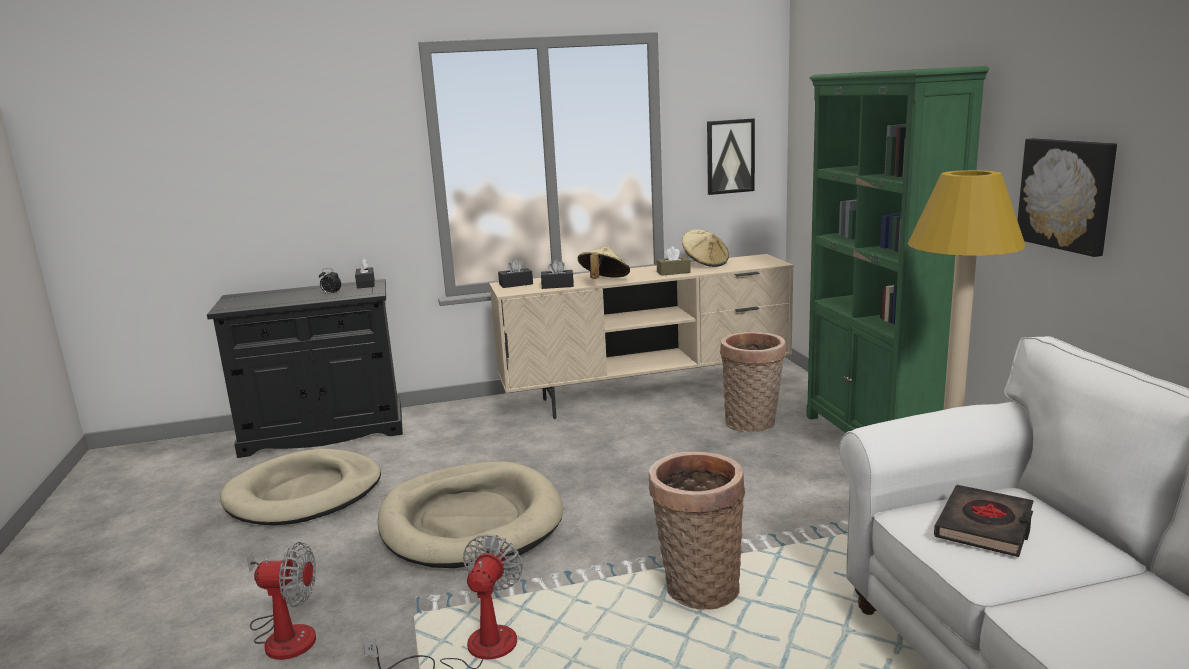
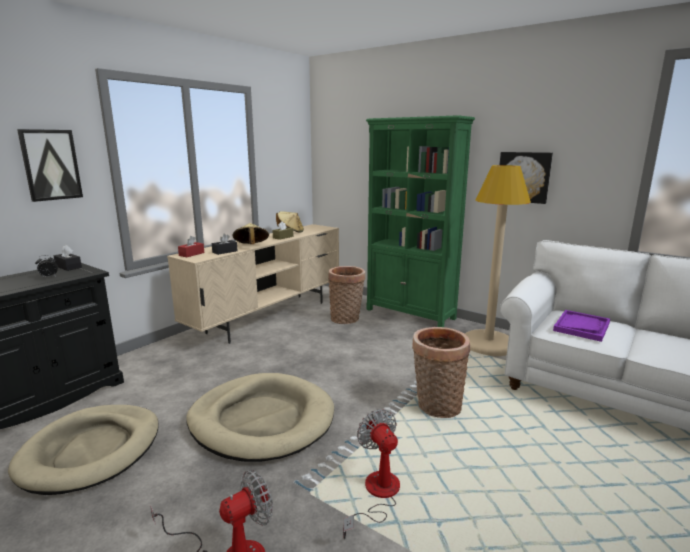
camera: 40 degrees left, 0 degrees up
black tissue box [498,258,533,288] -> red tissue box [178,236,204,257]
picture [707,119,755,195] -> picture moved to [17,129,83,202]
black book [934,485,1034,557] -> purple tray [553,310,610,342]

